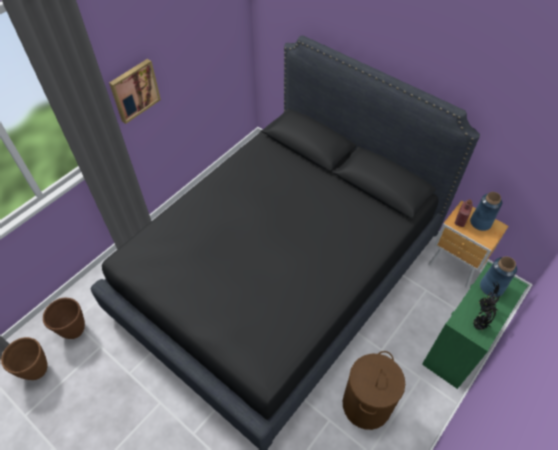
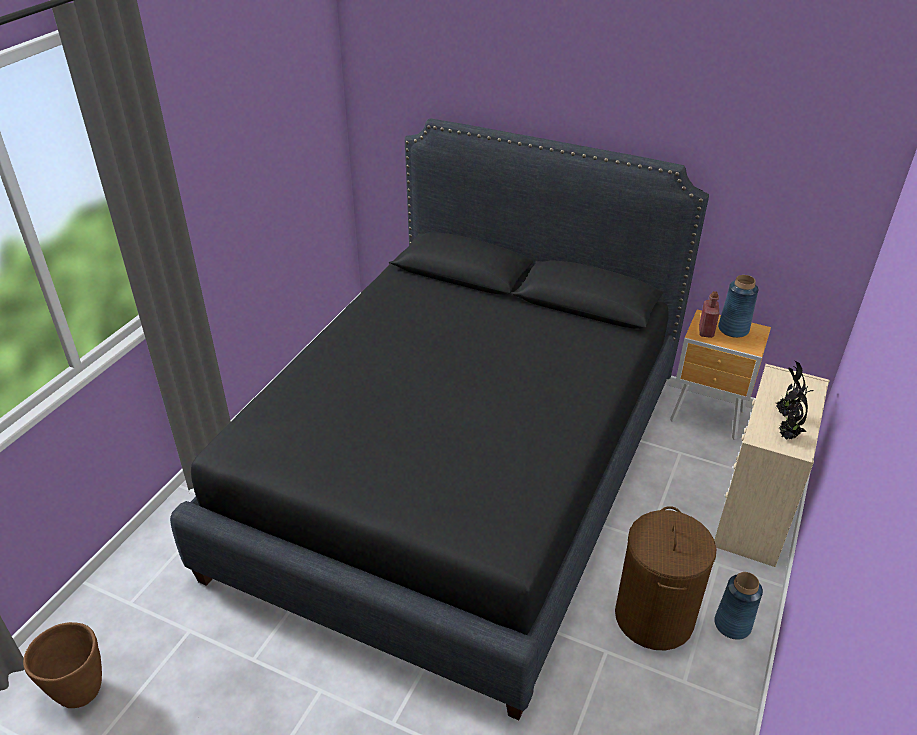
camera: 15 degrees left, 15 degrees down
brown planter [43,298,85,339] -> none
picture [109,59,161,124] -> none
green dresser [422,262,528,389] -> beige dresser [714,364,830,567]
blue vase [480,256,517,297] -> blue vase moved to [714,572,763,640]

